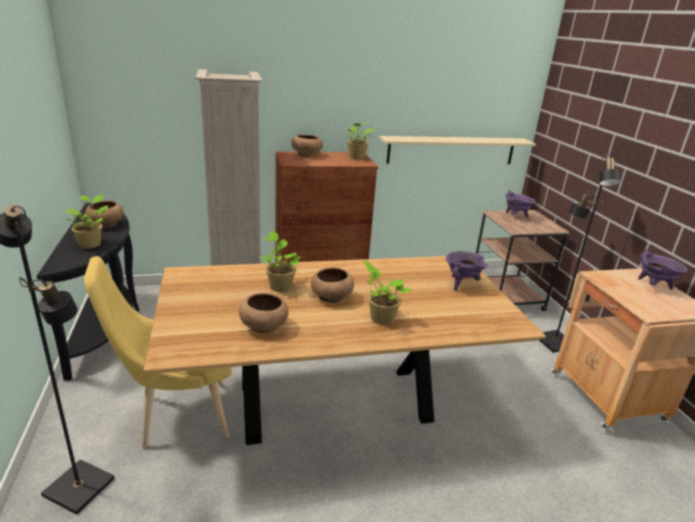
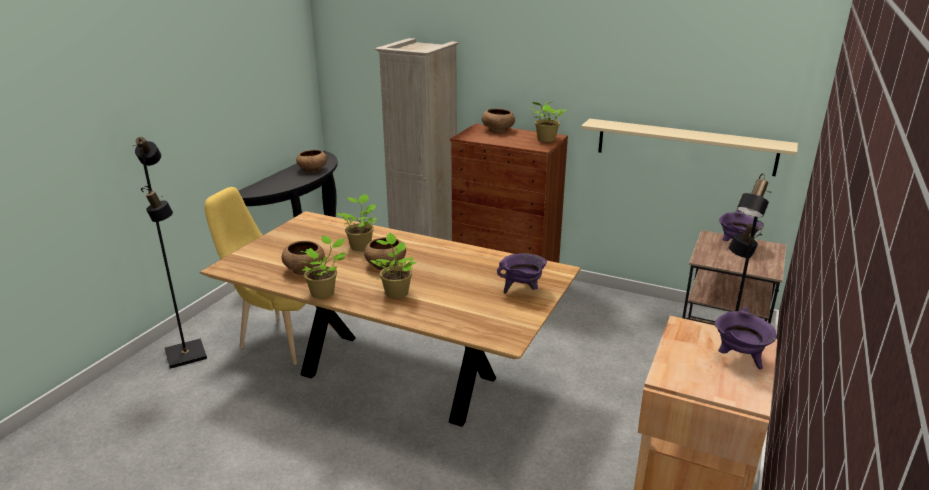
camera: 40 degrees right, 0 degrees up
potted plant [64,195,109,249] -> potted plant moved to [299,236,347,299]

